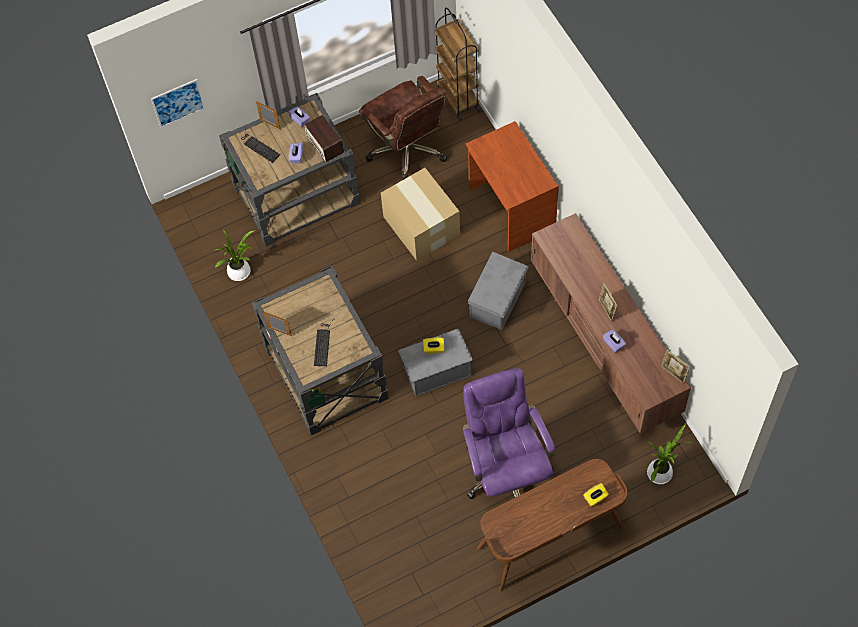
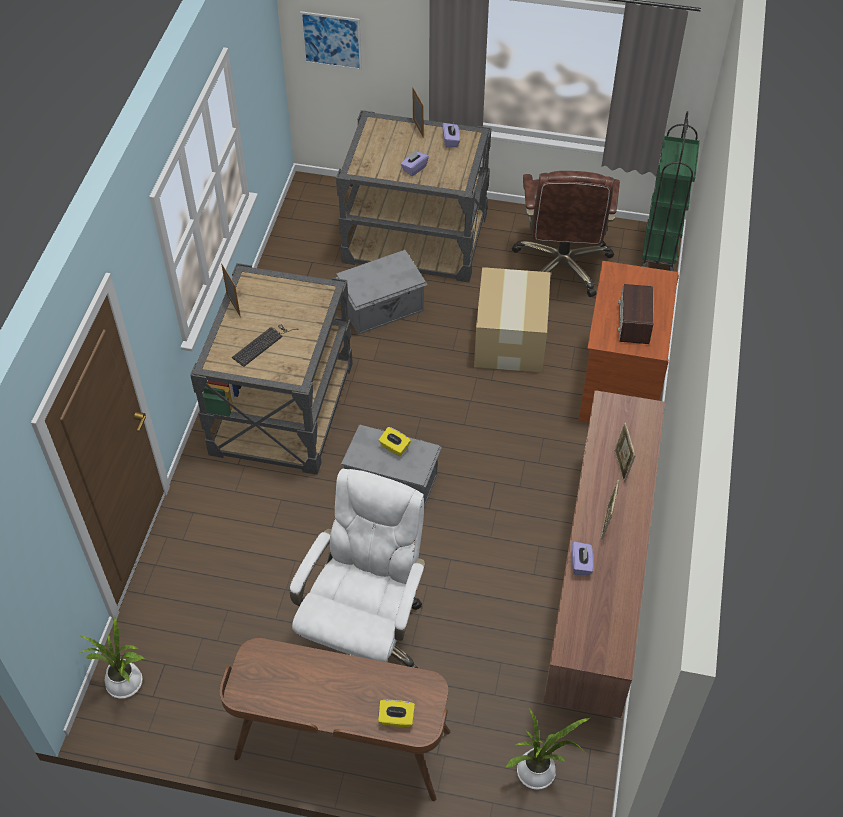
camera: 35 degrees right, 10 degrees down
potted plant [213,229,255,281] -> potted plant moved to [79,616,145,699]
keyboard [242,128,280,163] -> none
radio [304,115,344,162] -> radio moved to [618,284,654,344]
brown cart [435,7,481,122] -> green cart [642,111,700,271]
purple office chair [463,368,555,499] -> white office chair [290,468,425,668]
grey storage box [468,252,529,330] -> grey storage box moved to [336,250,428,335]
picture frame [661,349,690,384] -> picture frame moved to [614,422,636,482]

